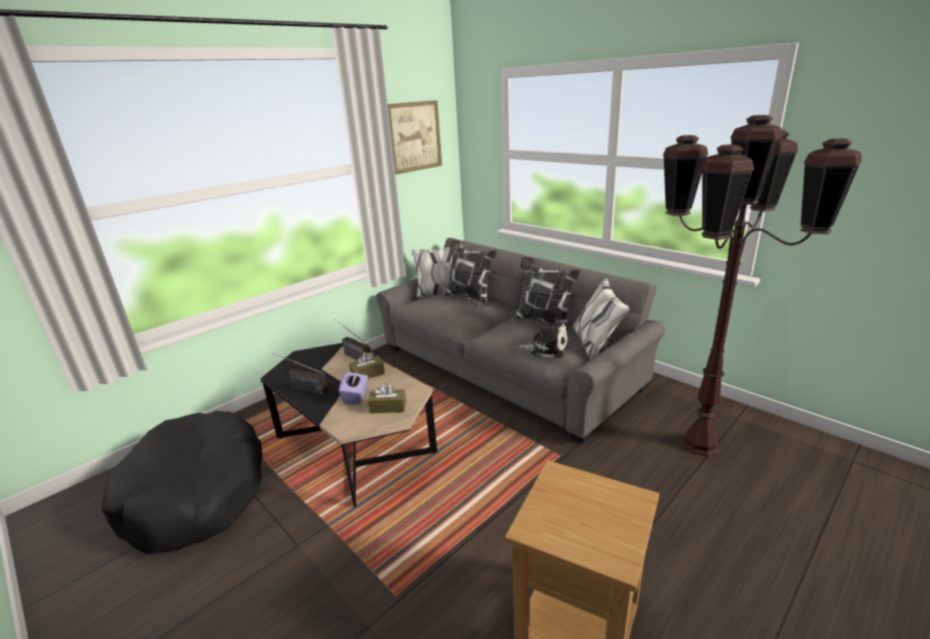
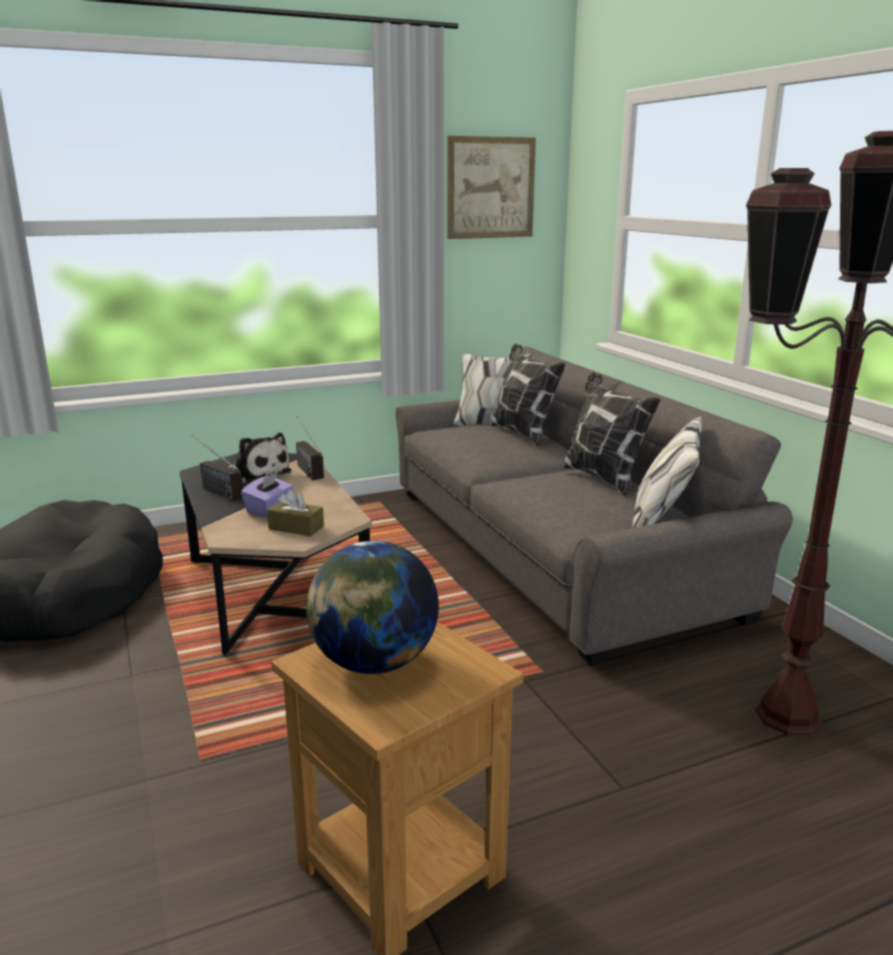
camera: 20 degrees right, 5 degrees down
brown tissue box [349,352,385,378] -> none
plush toy [518,317,568,358] -> plush toy moved to [228,433,292,484]
none -> globe [306,541,439,674]

